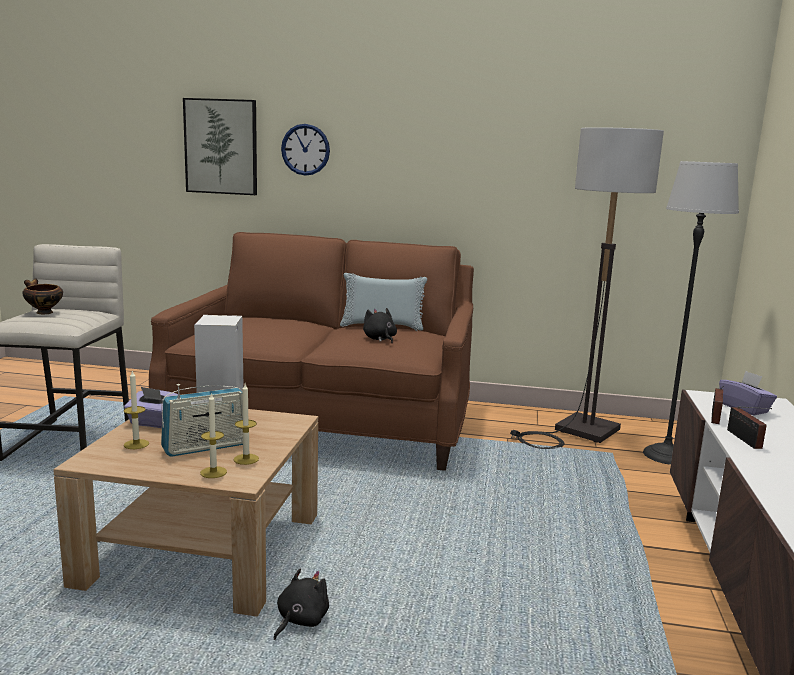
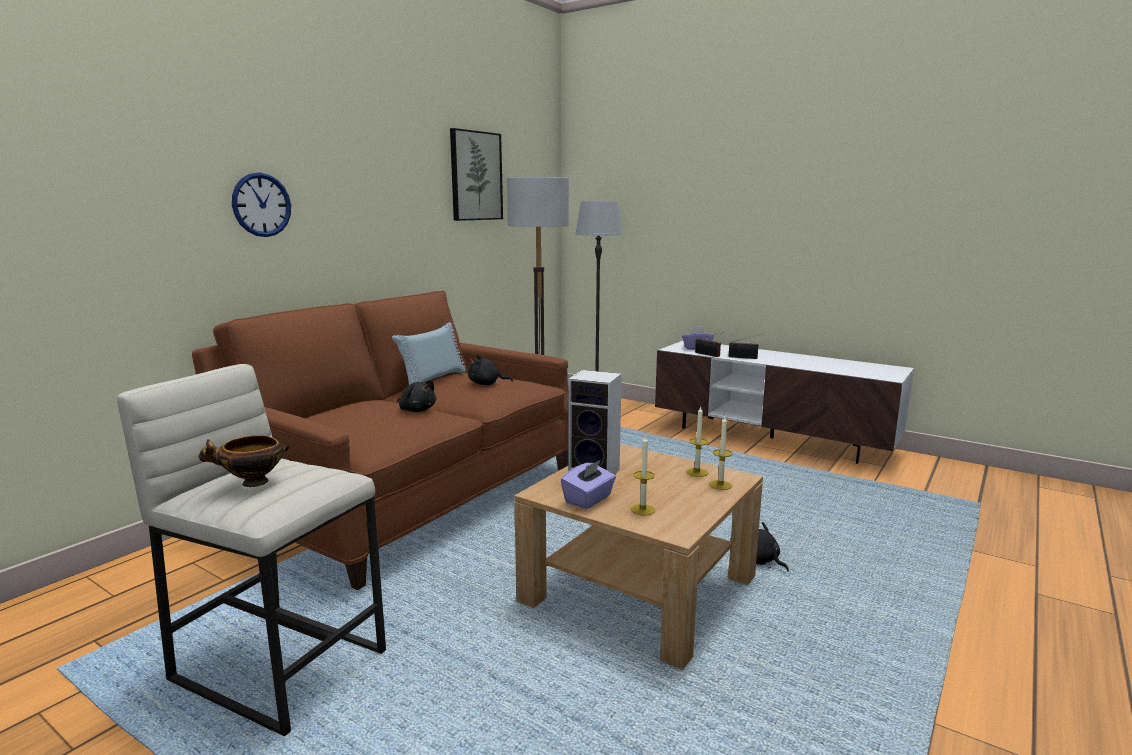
camera: 65 degrees left, 0 degrees up
radio [161,384,243,457] -> none
picture [183,98,257,195] -> picture moved to [450,128,503,221]
none -> black plush toy [397,380,436,412]

